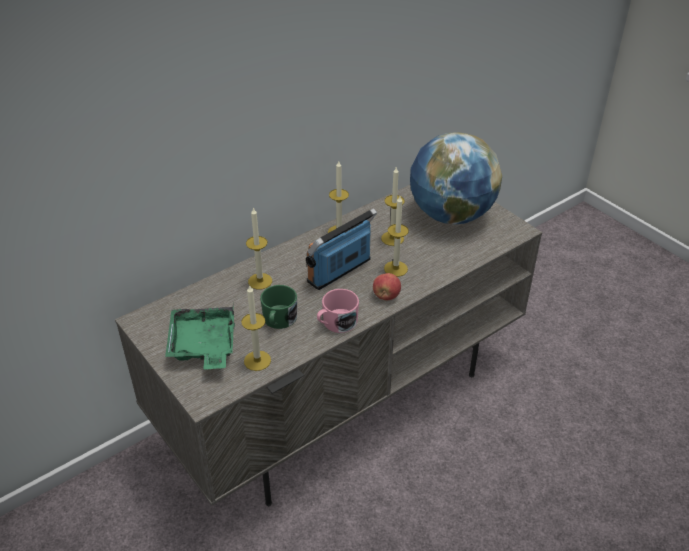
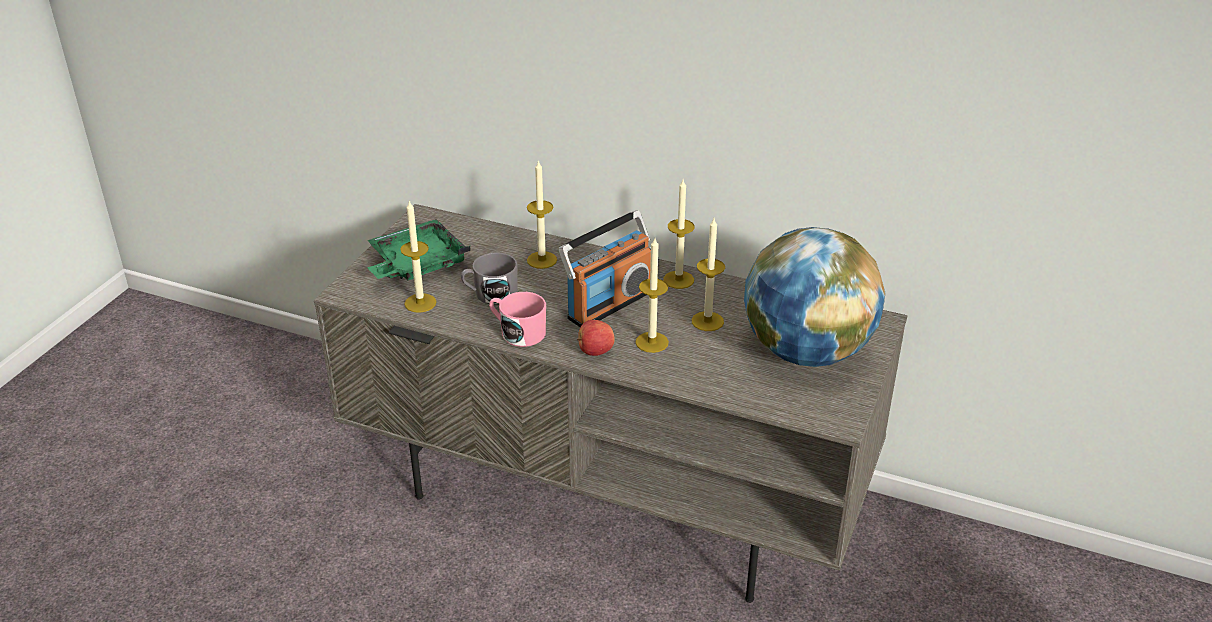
camera: 60 degrees right, 5 degrees down
green mug [260,285,297,329] -> grey mug [461,252,518,305]
radio [306,208,377,290] -> radio turned 120 degrees clockwise [559,210,651,327]

